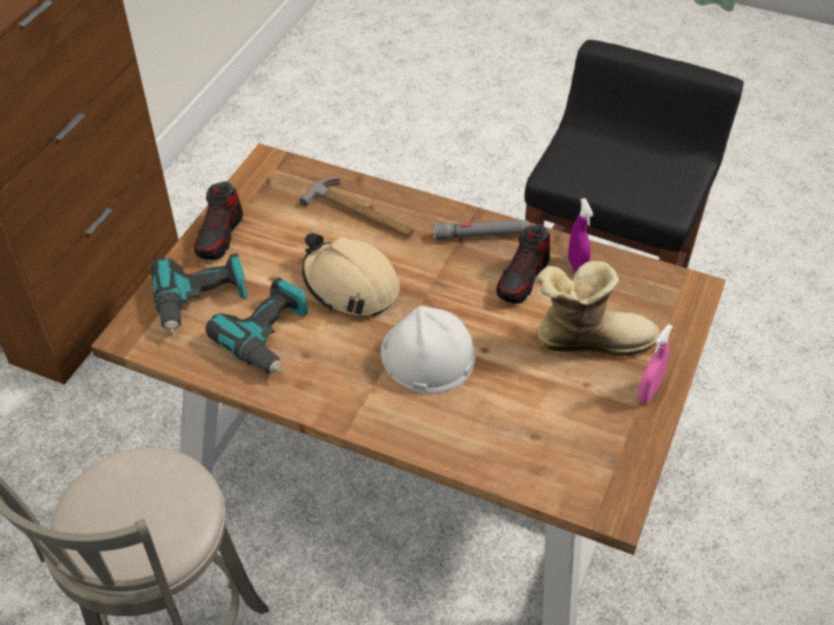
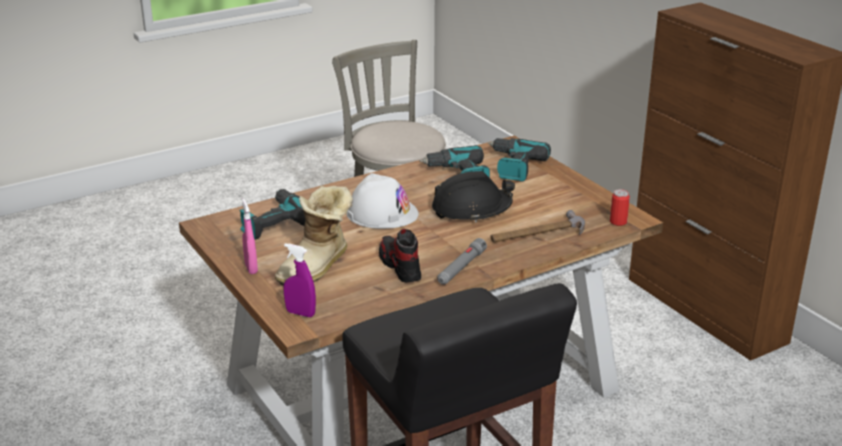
camera: 125 degrees right, 20 degrees down
shoe [194,181,243,260] -> none
beige hard hat [302,233,400,316] -> black hard hat [432,171,515,223]
purple spray bottle [568,198,593,273] -> purple spray bottle moved to [283,243,316,317]
none -> power drill [239,189,306,240]
none -> can [610,189,630,226]

